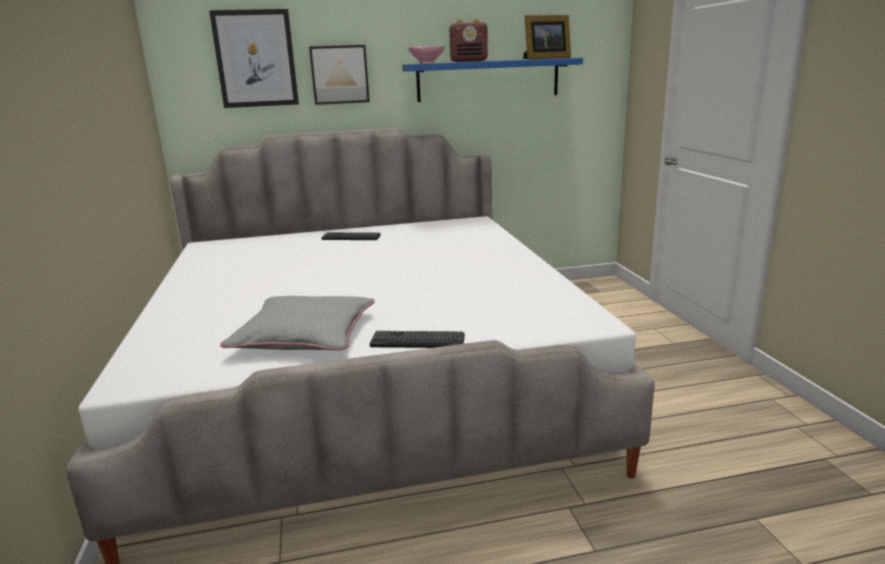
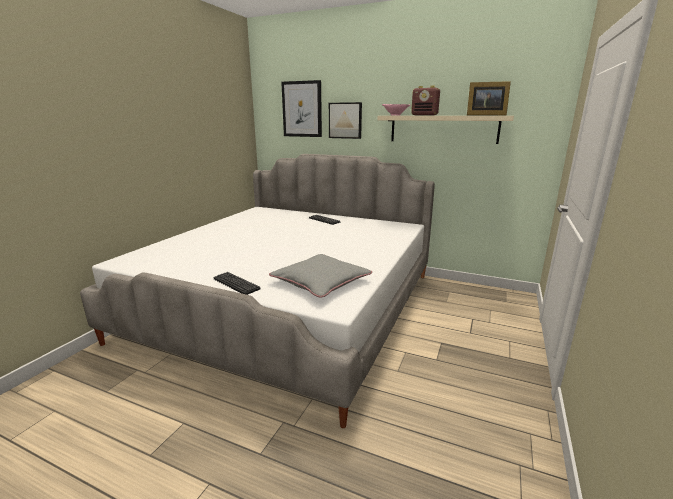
camera: 35 degrees right, 0 degrees up
grey pillow [220,296,375,350] -> grey pillow moved to [269,254,372,298]
blue shelf [402,58,583,102] -> beige shelf [377,116,514,144]

